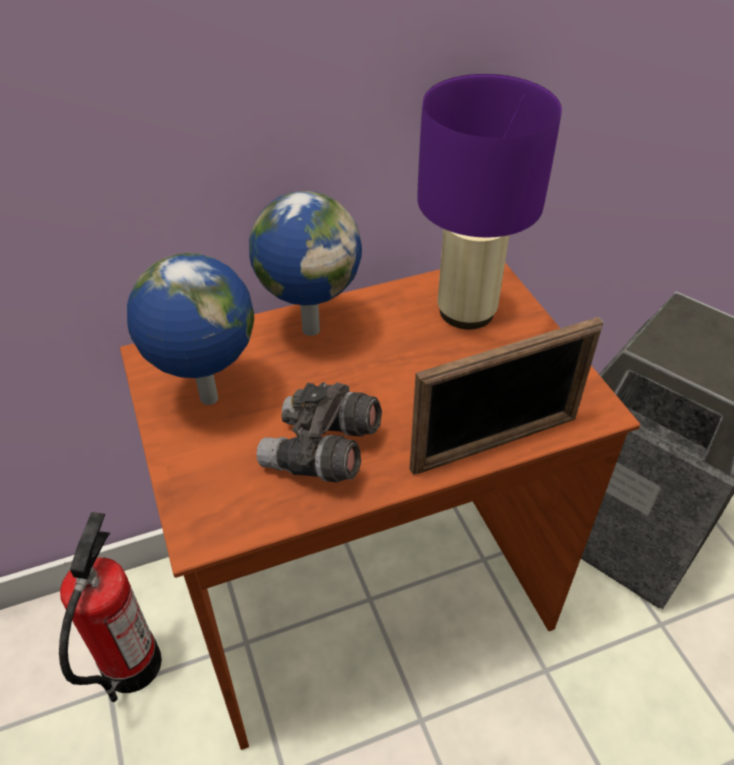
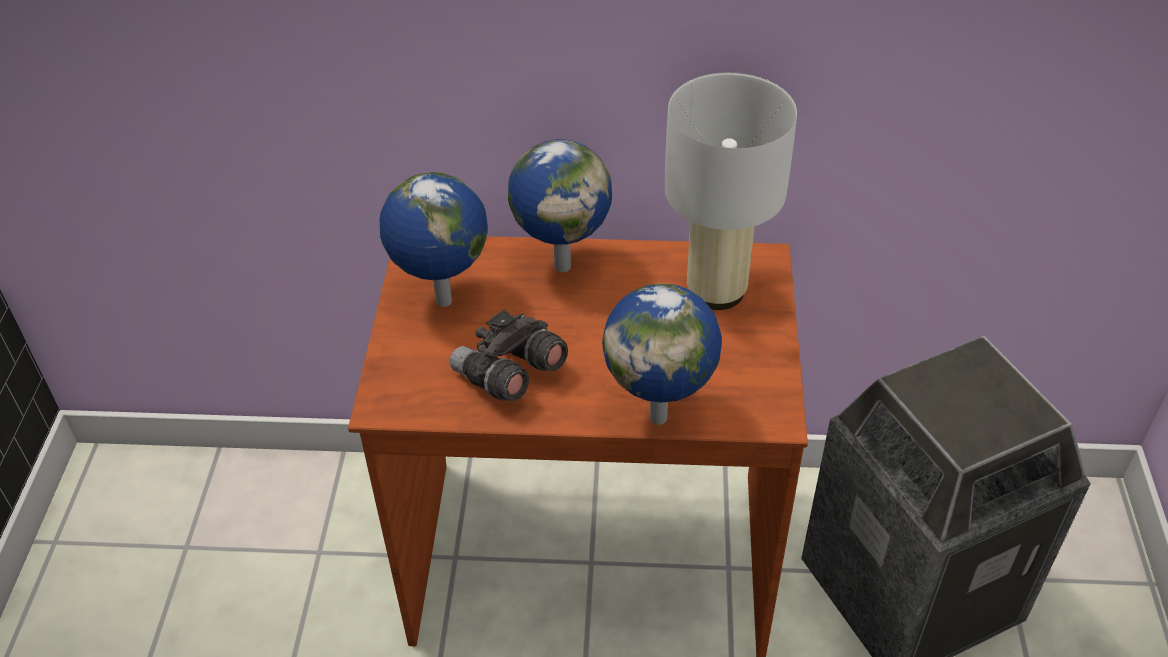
camera: 25 degrees right, 0 degrees up
fire extinguisher [59,512,162,702] -> none
picture frame [410,317,603,475] -> globe [602,283,722,425]
purple table lamp [418,74,562,329] -> white table lamp [665,72,797,310]

